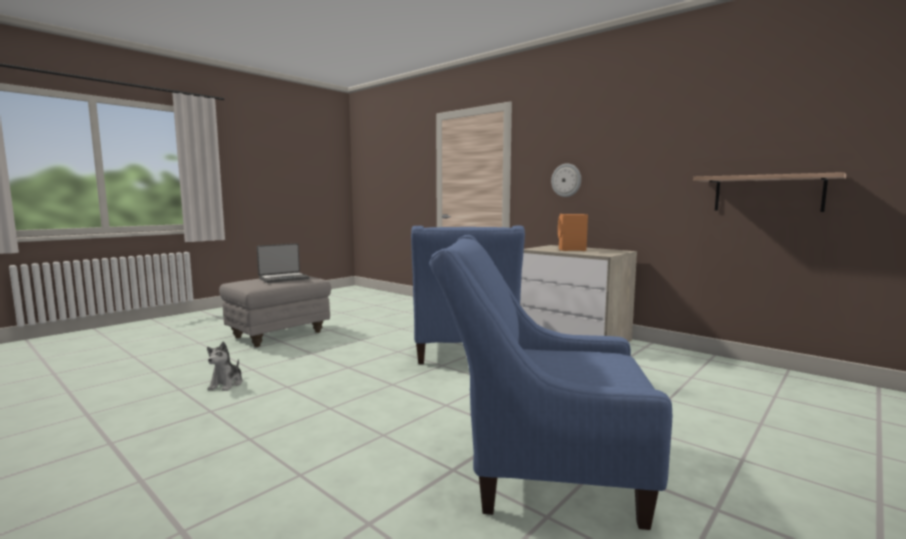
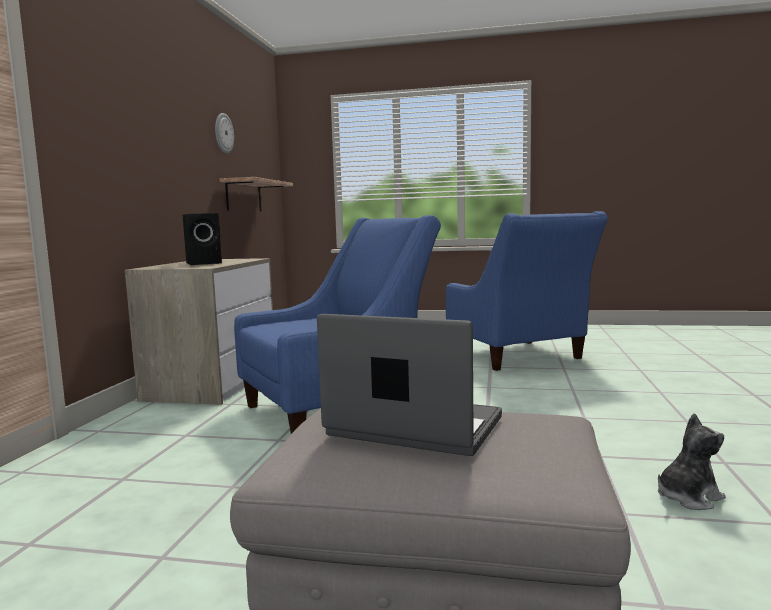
camera: 120 degrees left, 0 degrees up
wall clock [551,163,581,197] -> wall clock moved to [215,113,234,154]
orange speaker [558,214,588,251] -> black speaker [183,213,222,265]

